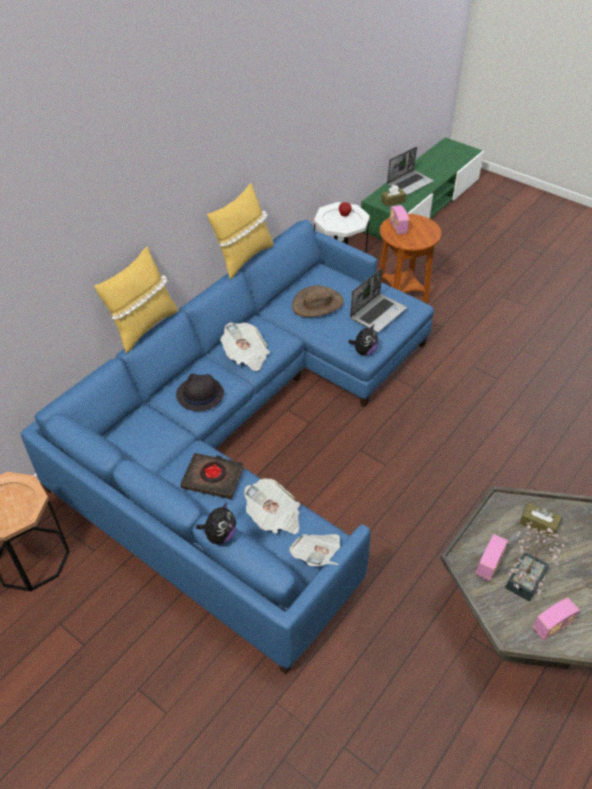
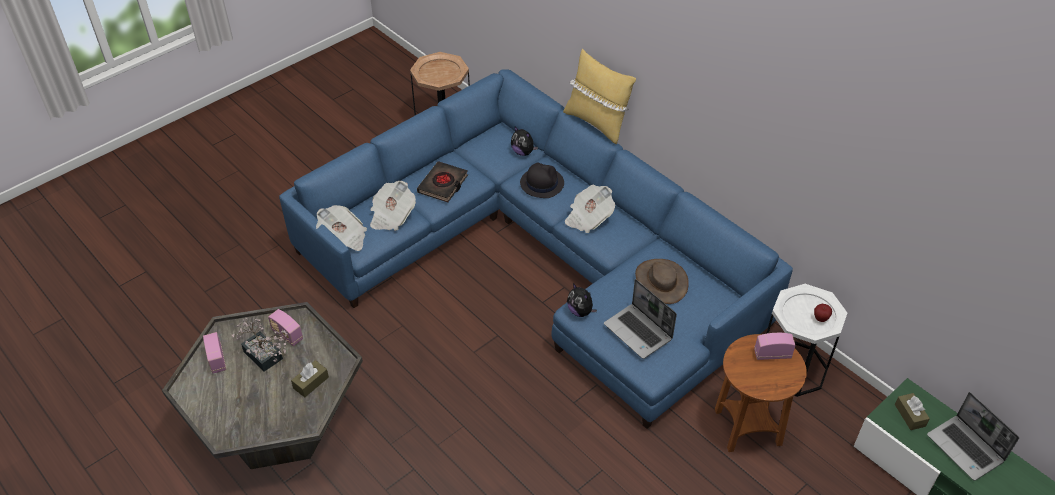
camera: 100 degrees right, 0 degrees up
plush toy [196,502,236,545] -> plush toy moved to [511,127,538,156]
yellow pillow [207,183,274,279] -> none

